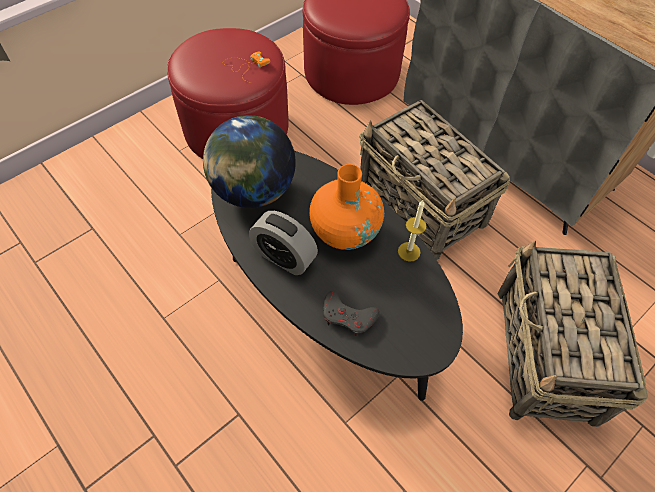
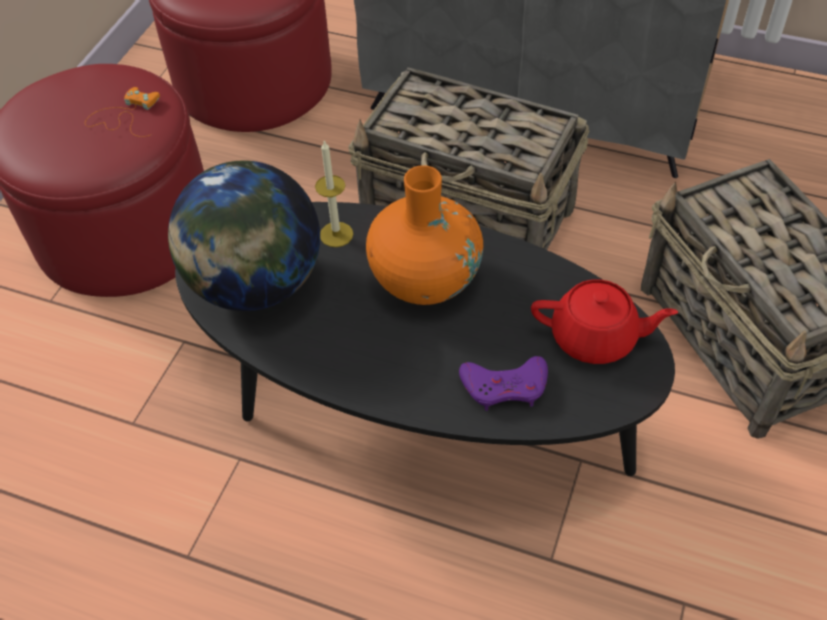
camera: 25 degrees left, 5 degrees down
alarm clock [249,211,318,275] -> none
grey game controller [323,291,379,336] -> purple game controller [459,356,548,411]
candle [398,200,426,262] -> candle moved to [315,140,353,247]
none -> red teapot [531,279,678,364]

